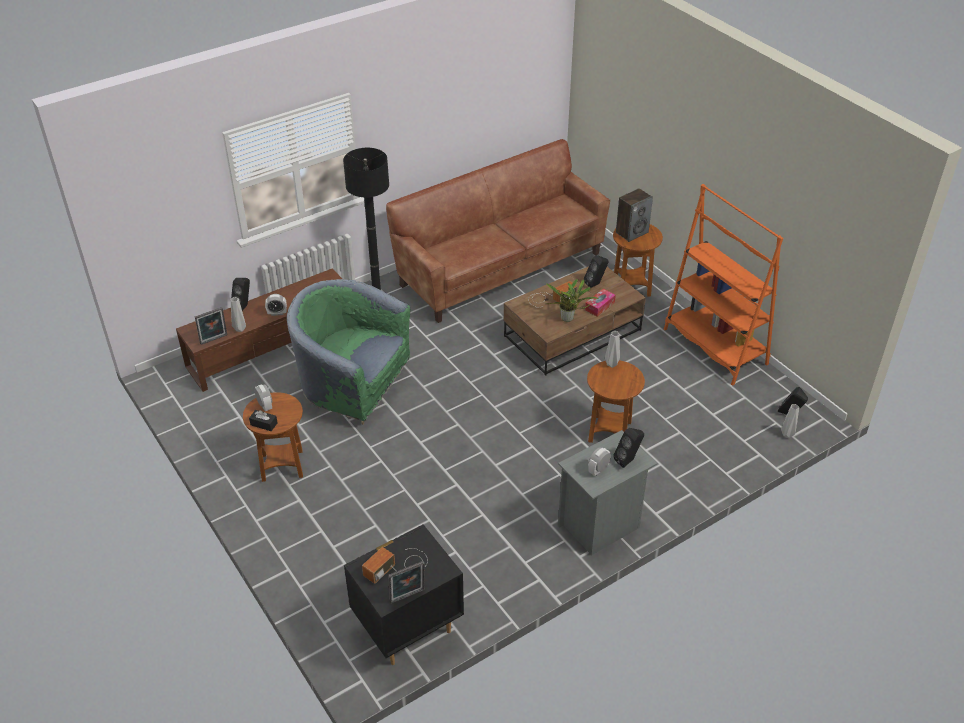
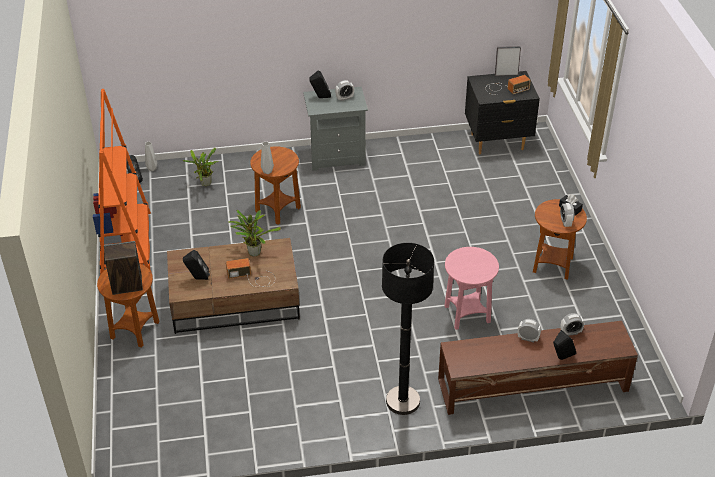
camera: 155 degrees left, 0 degrees up
picture frame [195,307,227,345] -> none
grey vase [231,297,246,332] -> alarm clock [560,313,584,336]
green armchair [287,279,410,425] -> pink side table [444,247,499,330]
brown sofa [386,139,610,323] -> none
tissue box [585,289,616,317] -> none
none -> potted plant [183,148,218,186]

